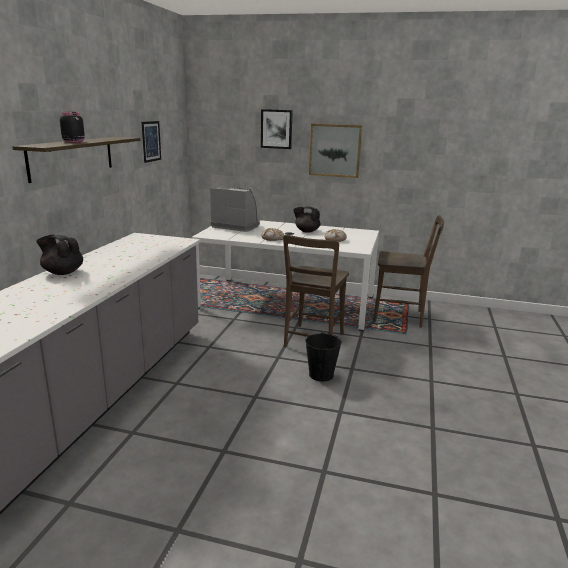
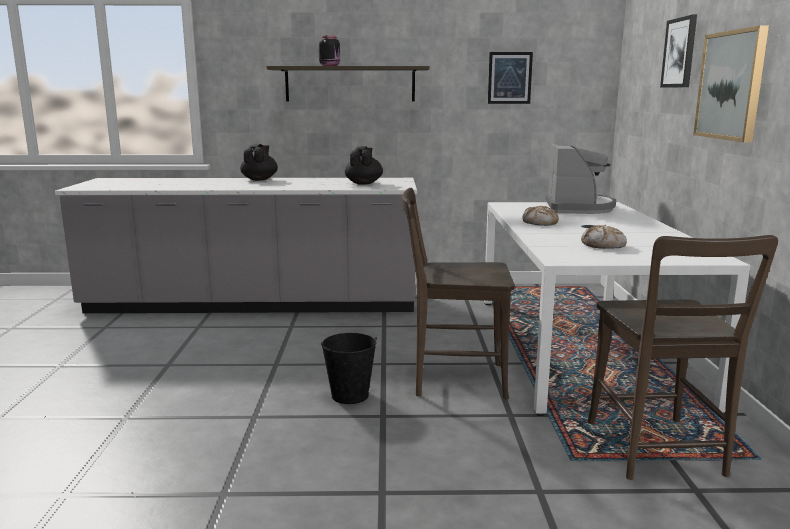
camera: 75 degrees right, 5 degrees down
black teapot [293,207,321,233] -> black teapot moved to [345,146,383,185]

